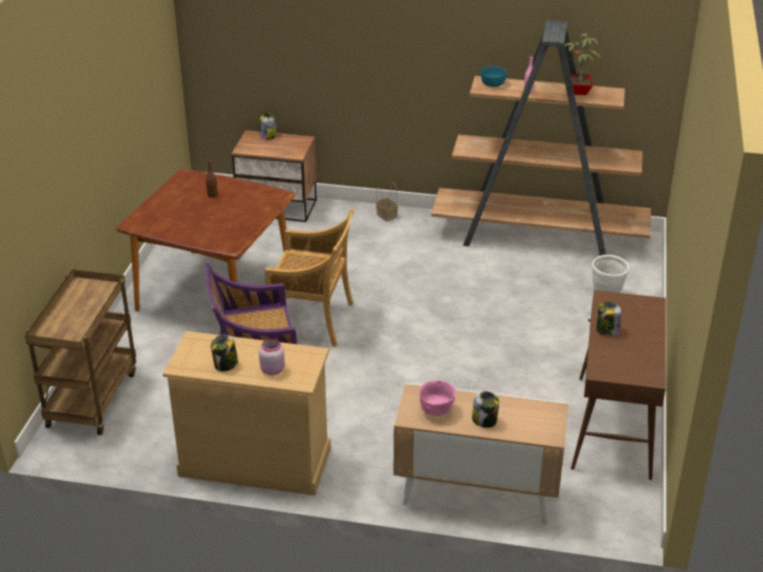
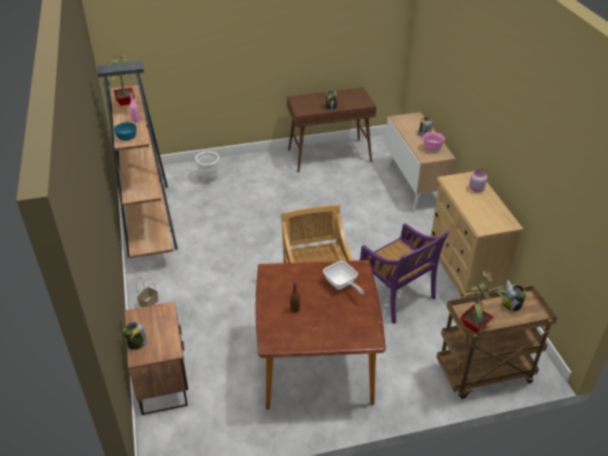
camera: 115 degrees left, 5 degrees up
jar [211,335,238,372] -> jar moved to [502,285,527,311]
none -> frying pan [323,261,364,295]
none -> potted plant [460,271,509,333]

